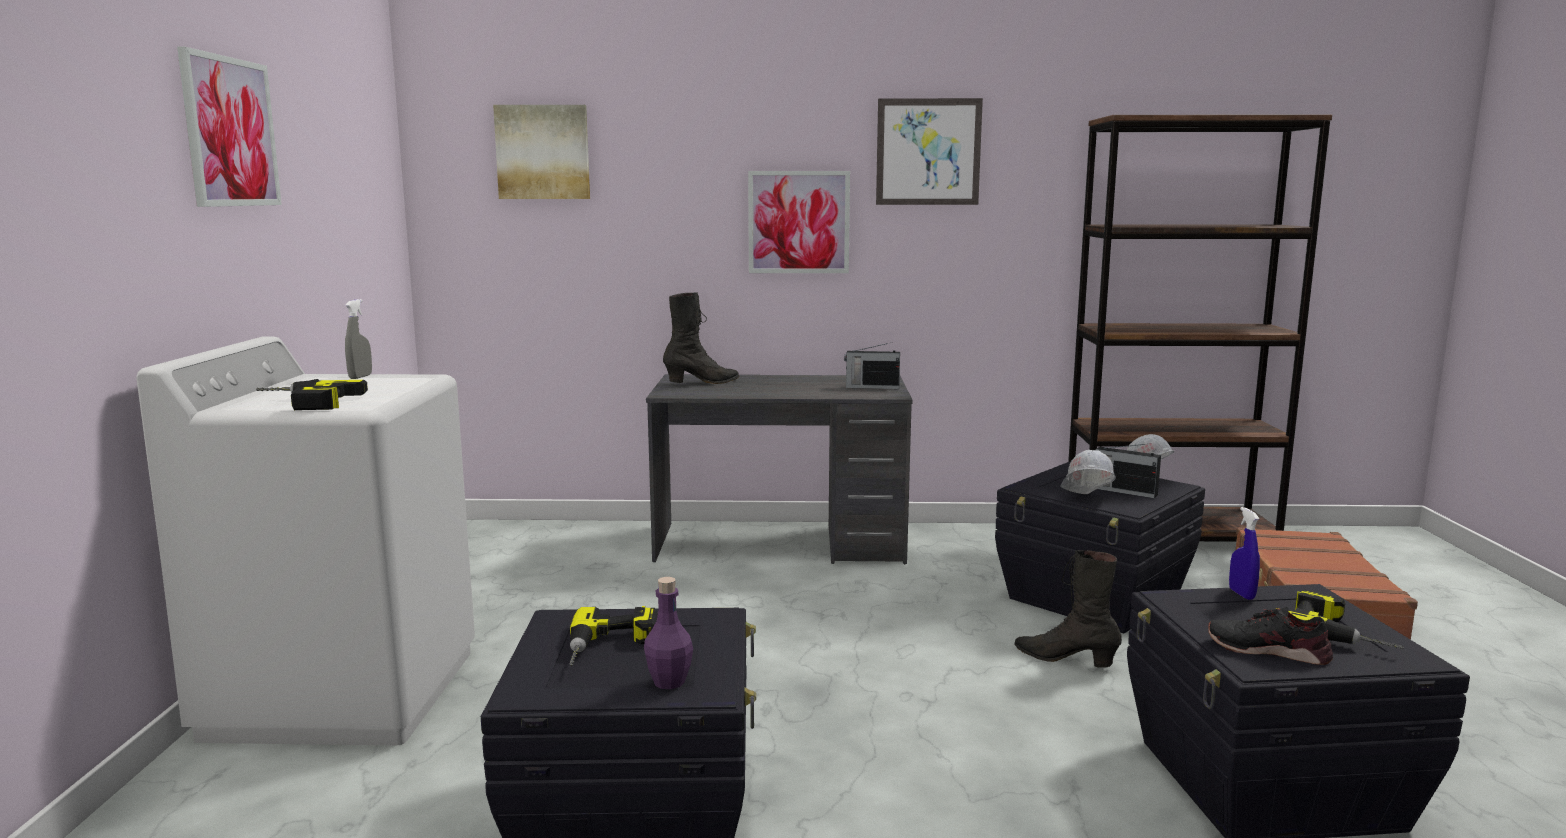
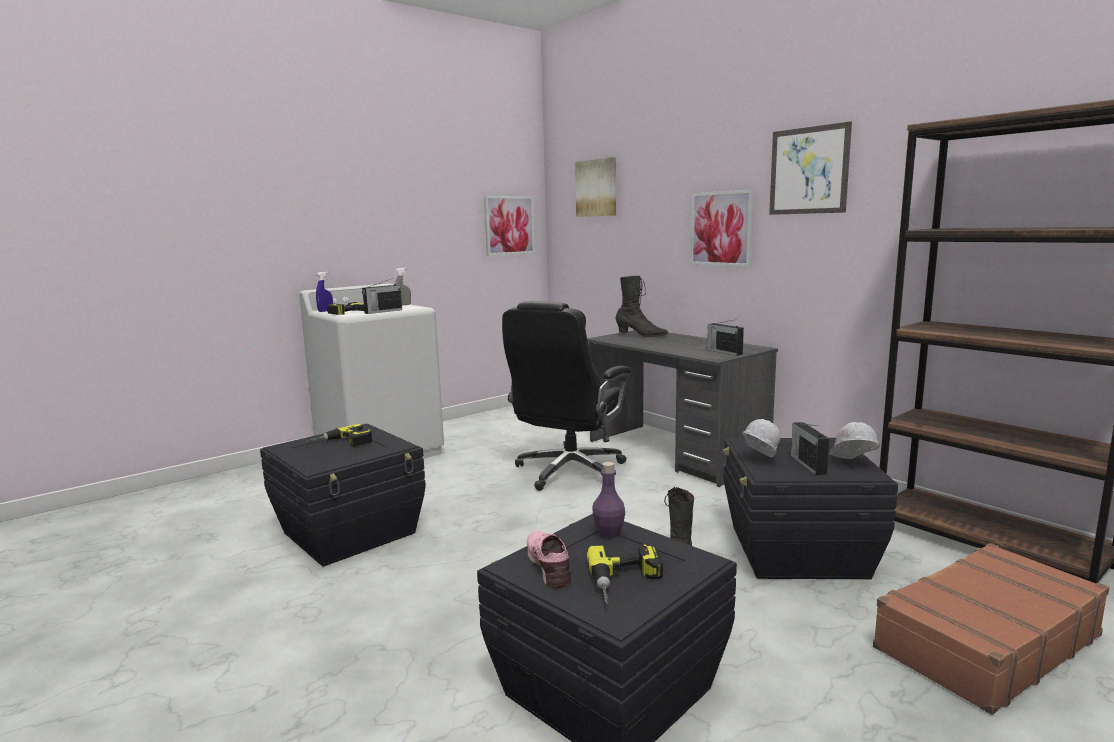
camera: 50 degrees right, 0 degrees up
picture [177,47,282,207] -> picture moved to [484,196,535,256]
purple bottle [644,577,693,689] -> purple bottle moved to [592,462,625,538]
black shoe [1208,607,1333,665] -> pink shoe [527,531,572,588]
blue spray bottle [1229,507,1260,600] -> blue spray bottle moved to [316,272,333,312]
none -> radio [362,278,402,314]
none -> black office chair [502,301,631,491]

